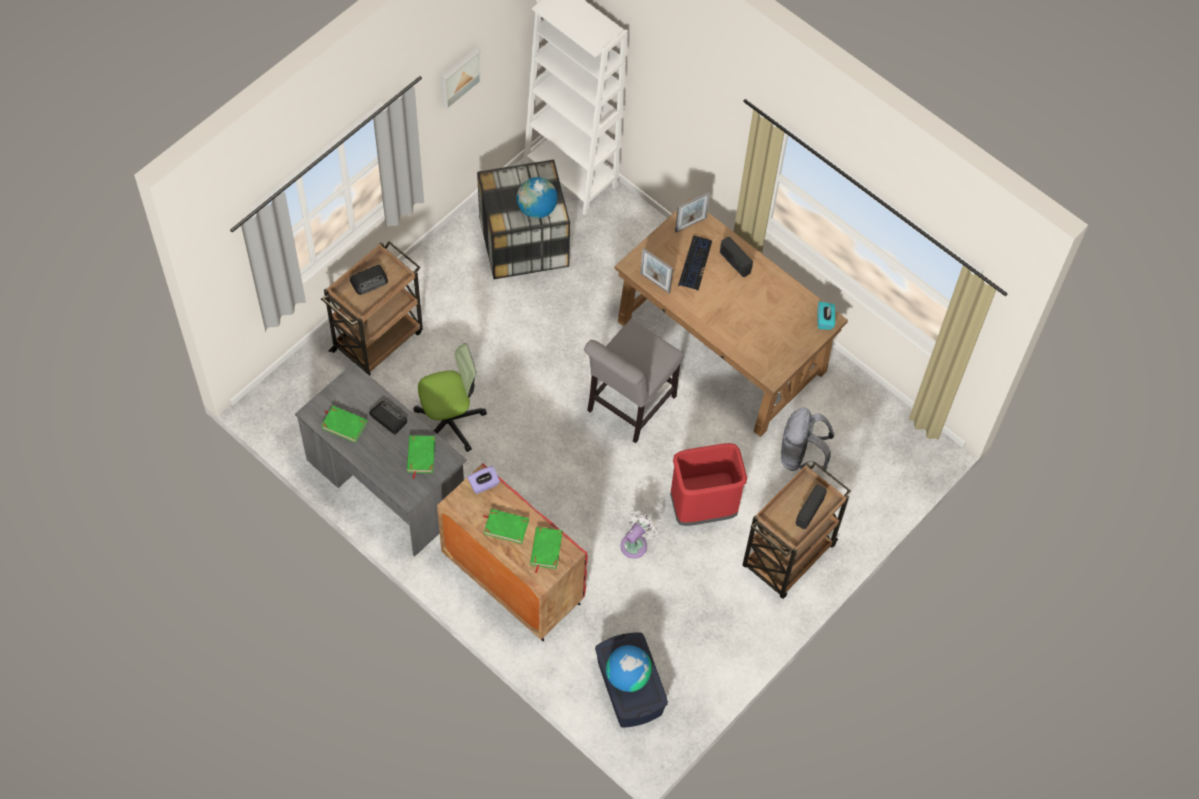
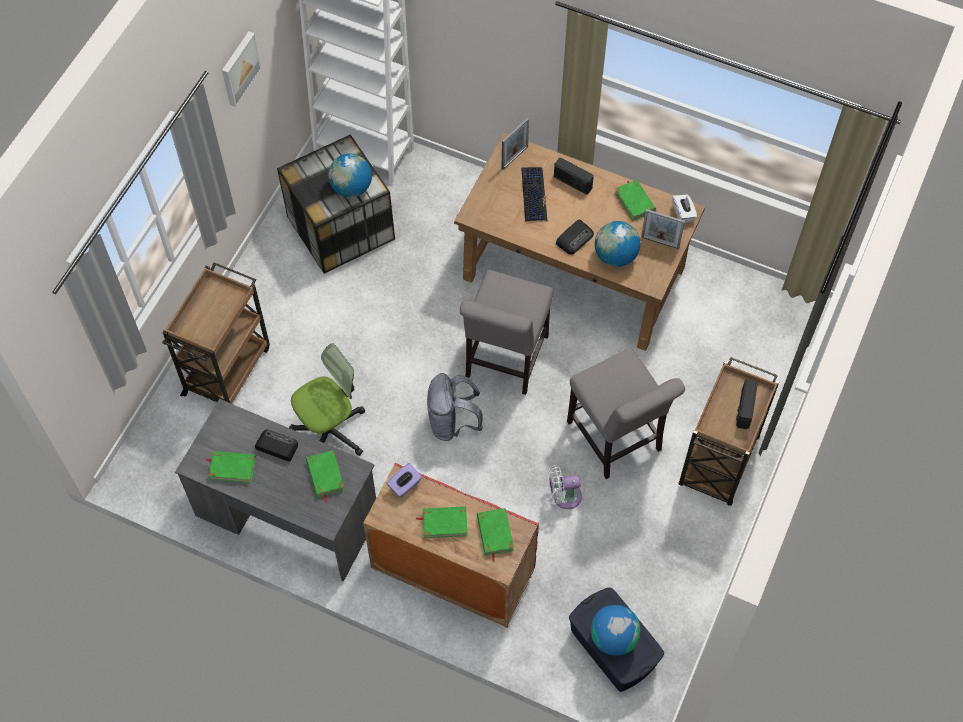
camera: 15 degrees left, 0 degrees up
radio [350,265,388,295] -> radio moved to [556,219,594,255]
white fan [620,510,658,559] -> white fan turned 120 degrees counterclockwise [549,465,582,509]
picture frame [640,248,673,293] -> picture frame moved to [641,209,685,249]
red trash can [670,443,747,526] -> grey chair [567,348,685,479]
grey backpack [781,407,834,471] -> grey backpack moved to [427,373,483,441]
turquoise tissue box [818,301,836,330] -> white tissue box [672,195,697,223]
none -> globe [595,221,640,267]
none -> green book [614,179,656,221]

